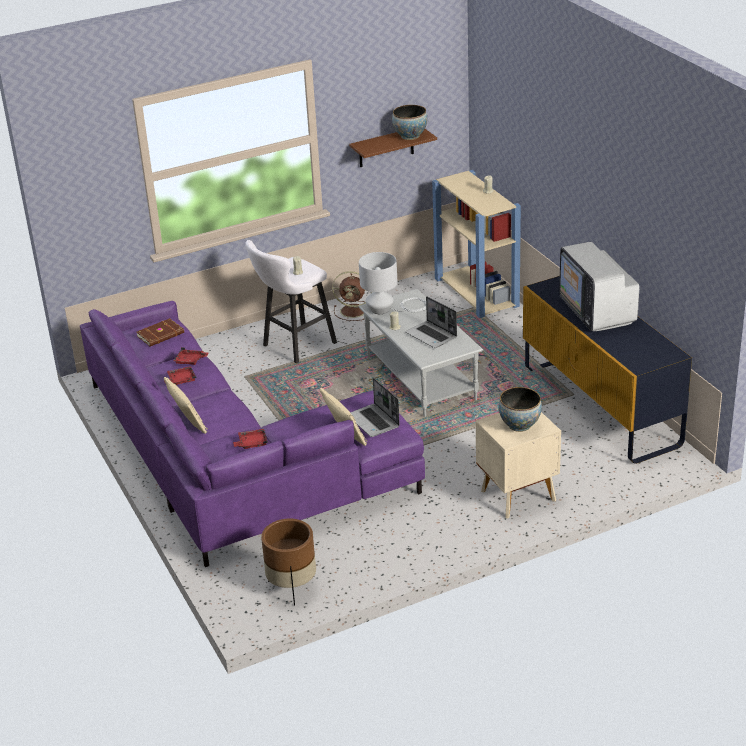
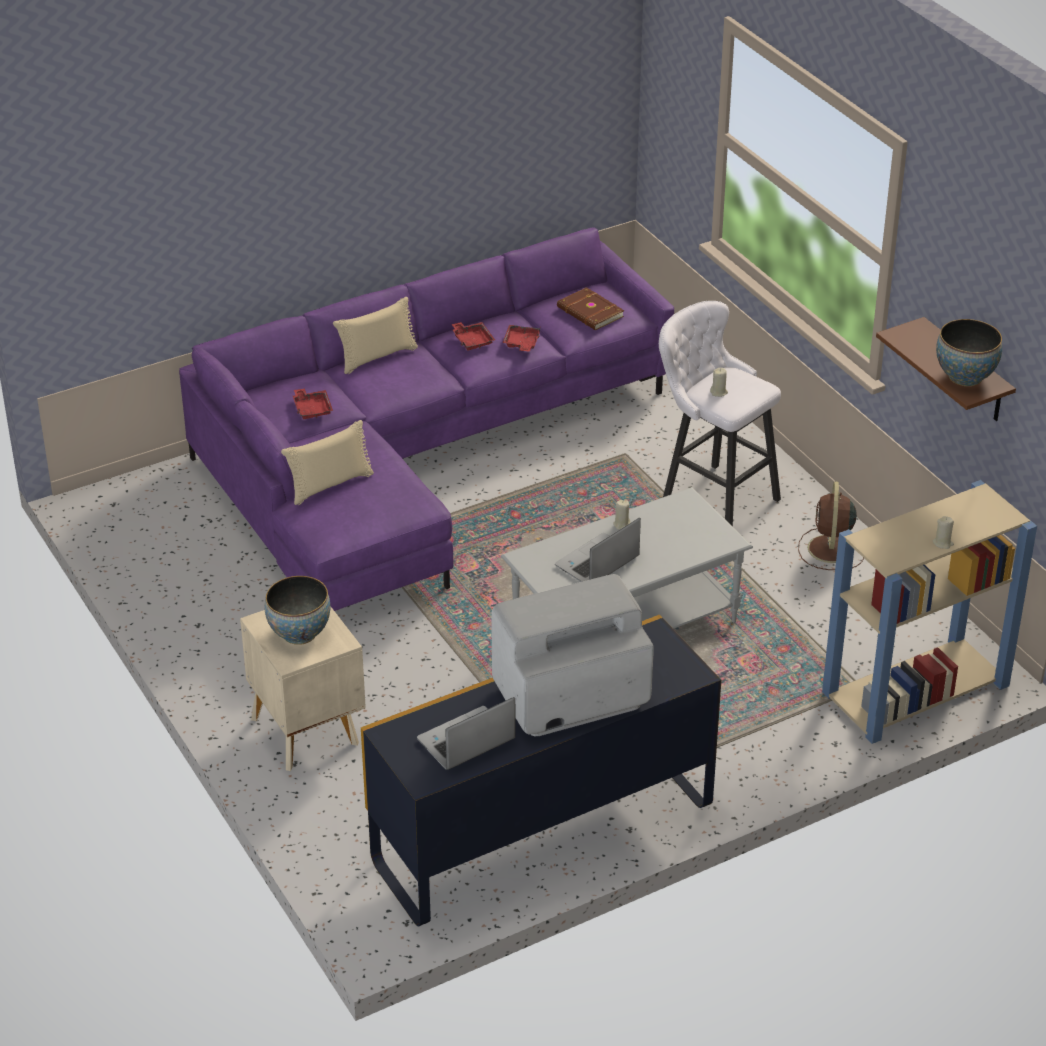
camera: 85 degrees right, 5 degrees up
brown planter [261,519,316,606] -> none
laptop [350,378,400,437] -> laptop moved to [417,697,516,770]
grey table lamp [359,252,426,314] -> none

